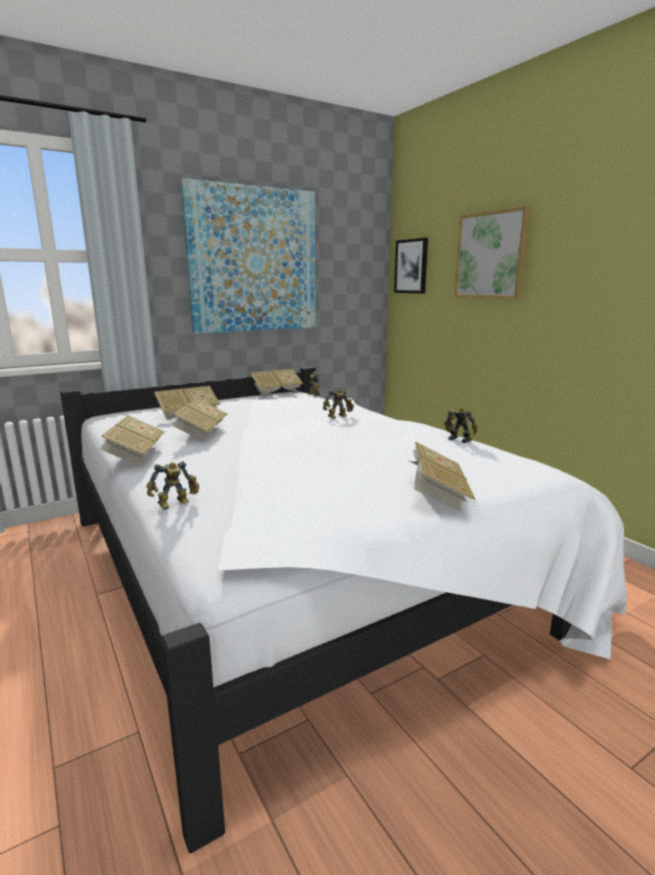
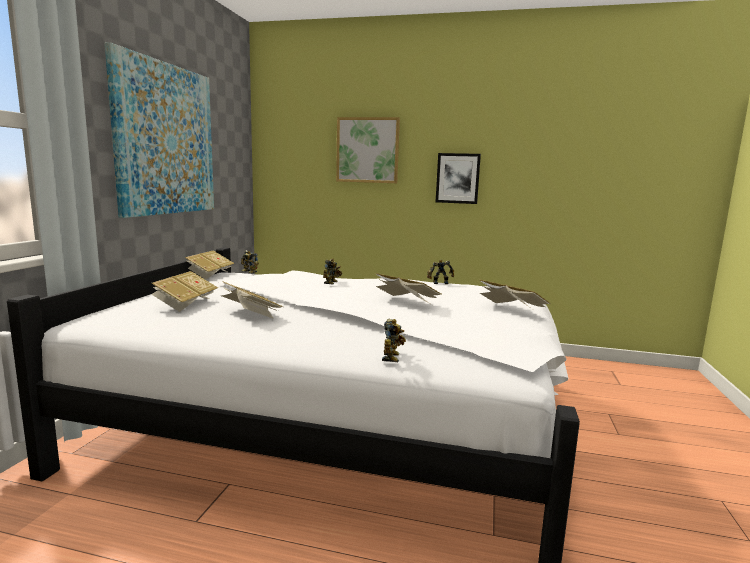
camera: 45 degrees left, 5 degrees down
book [100,415,165,466] -> book moved to [375,273,442,305]
picture [394,238,428,294] -> picture moved to [436,153,481,204]

